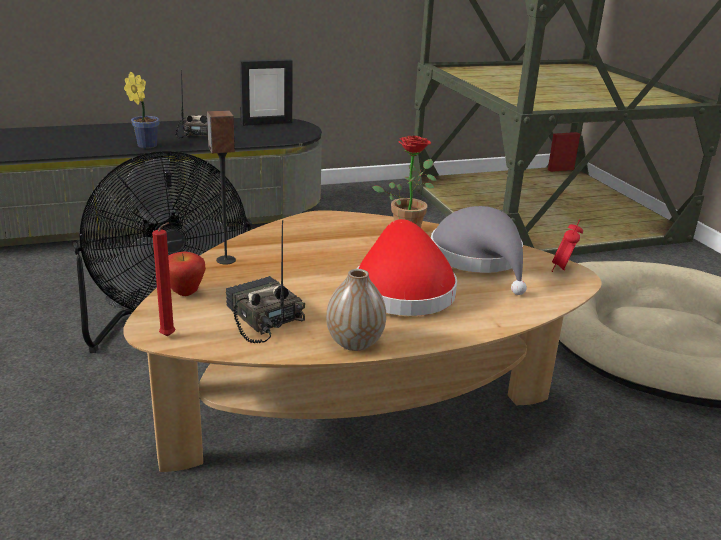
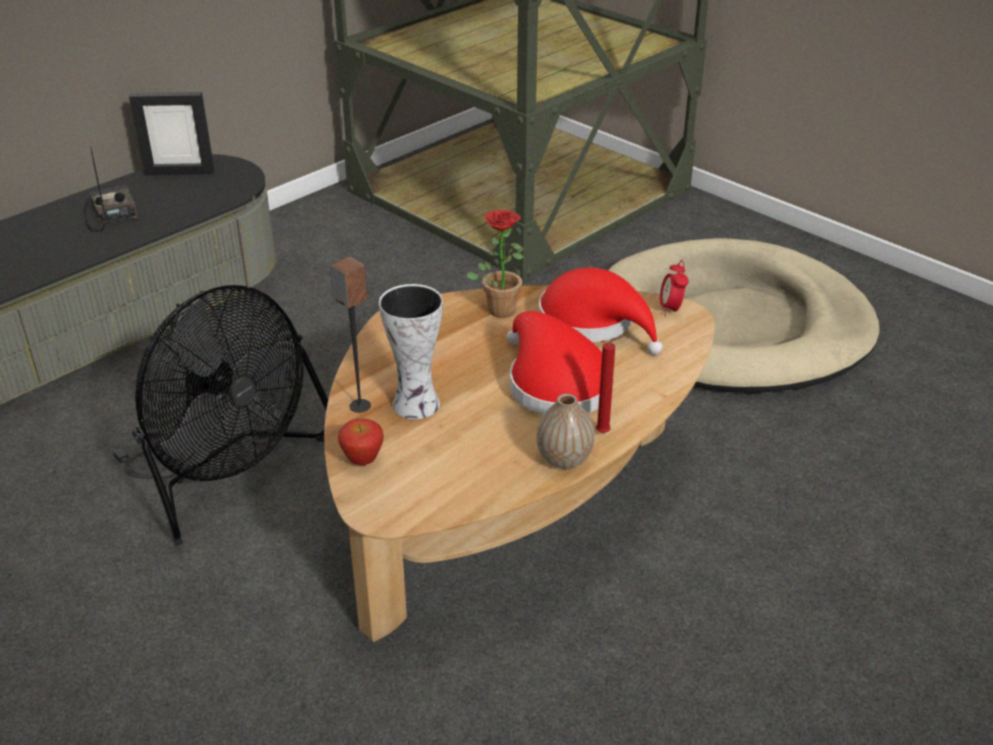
camera: 25 degrees left, 10 degrees up
potted plant [124,72,159,149] -> none
red candle [152,223,175,336] -> red candle moved to [596,336,623,433]
radio [226,220,305,344] -> none
picture frame [240,59,293,126] -> picture frame turned 45 degrees clockwise [129,92,214,175]
grey hat [431,206,527,295] -> red hat [539,267,663,355]
none -> vase [379,284,443,419]

